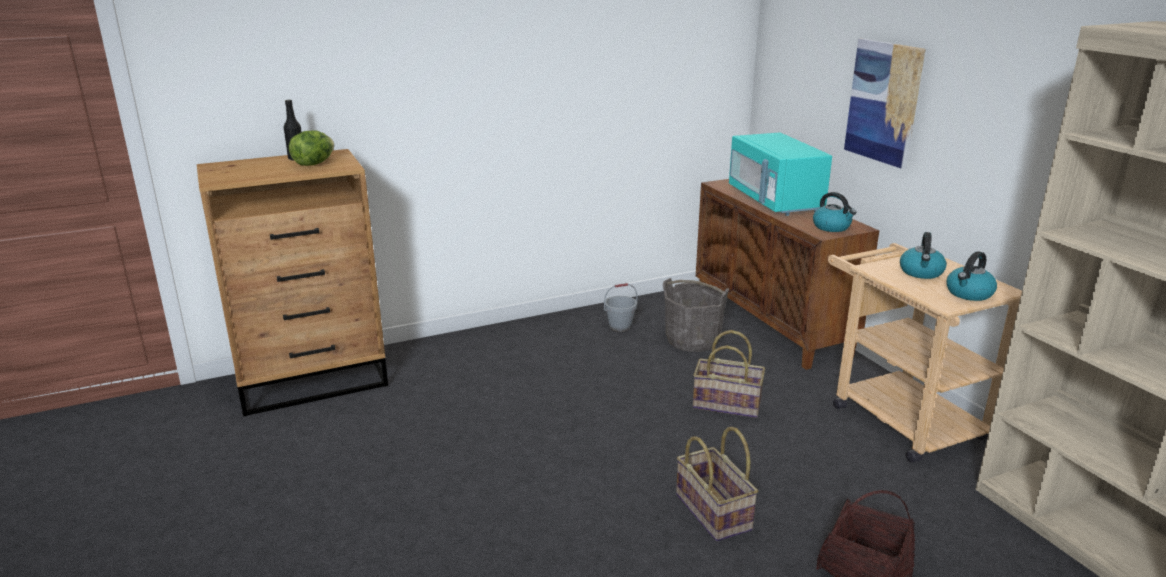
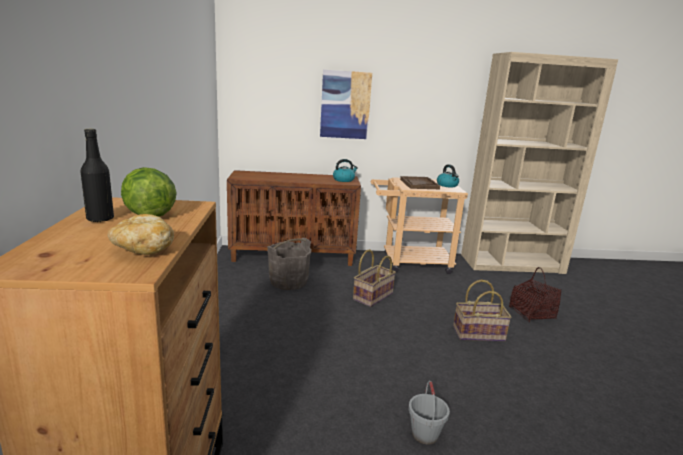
camera: 70 degrees left, 5 degrees down
grey bucket [604,283,638,332] -> grey bucket moved to [409,381,450,445]
turquoise microwave [729,133,832,216] -> none
kettle [900,232,947,279] -> brown tray [400,176,440,189]
none -> bread [108,214,174,255]

